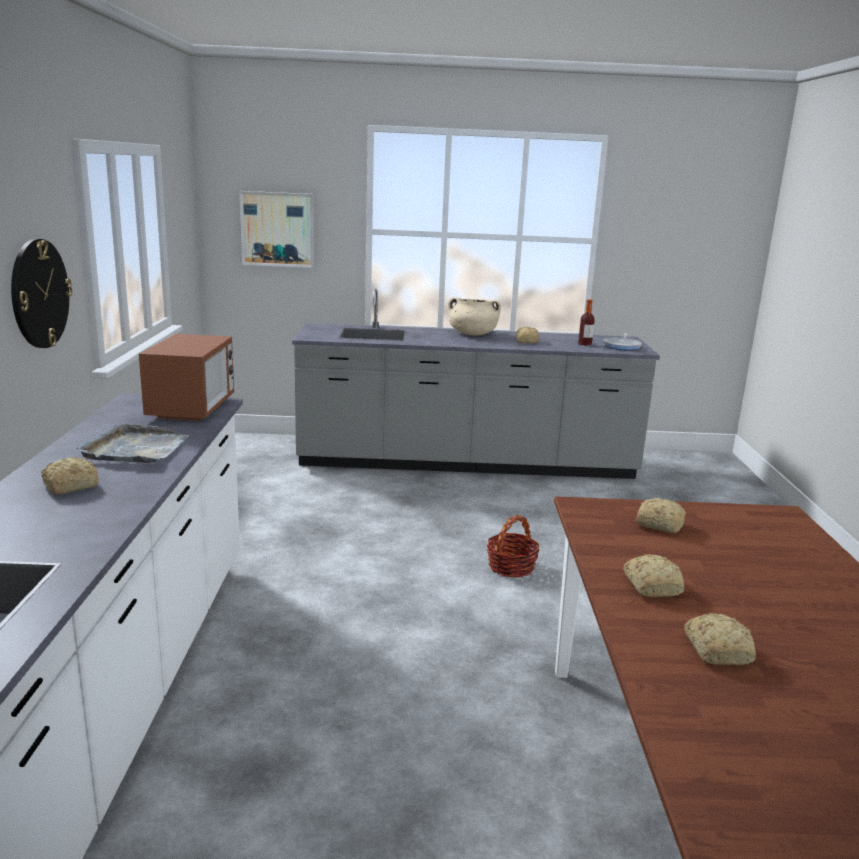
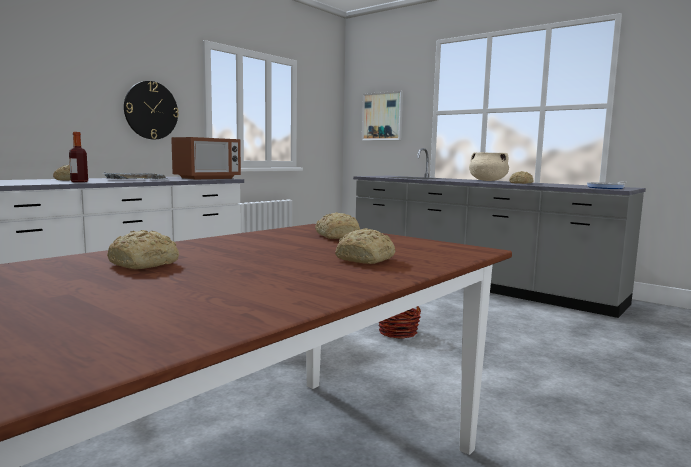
camera: 40 degrees right, 10 degrees down
bottle [578,299,595,346] -> bottle moved to [69,132,88,182]
bread [623,554,684,597] -> bread moved to [335,228,395,264]

